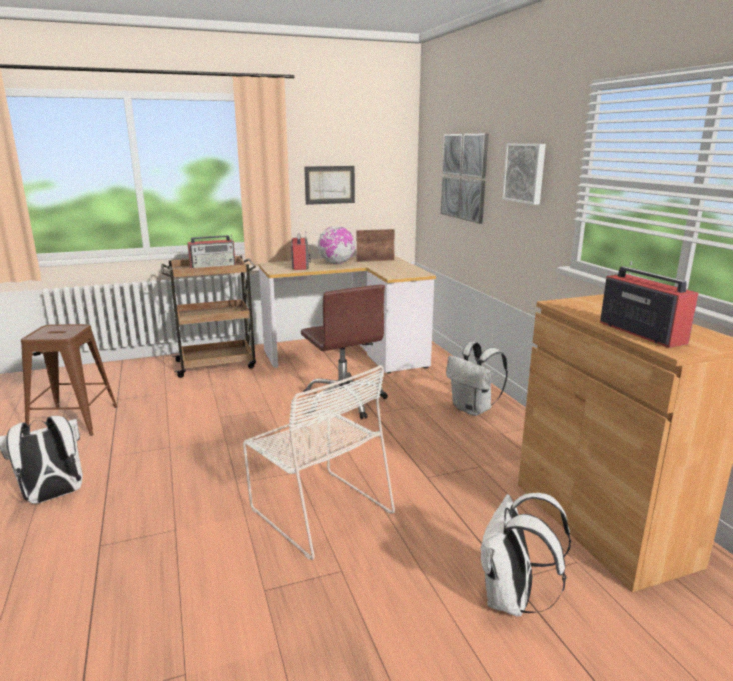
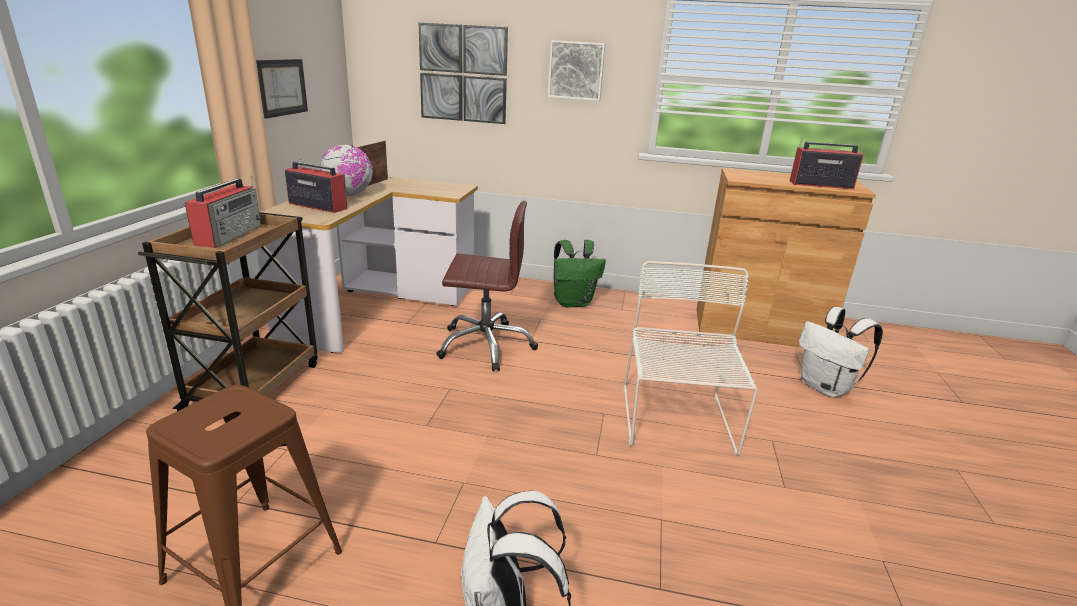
camera: 60 degrees left, 5 degrees up
white chair [243,365,395,560] -> white chair turned 75 degrees counterclockwise [623,261,758,456]
white backpack [446,342,508,416] -> green backpack [554,240,606,307]

